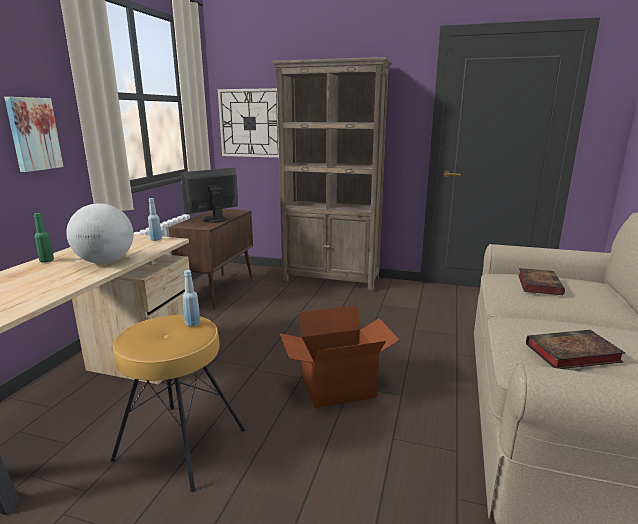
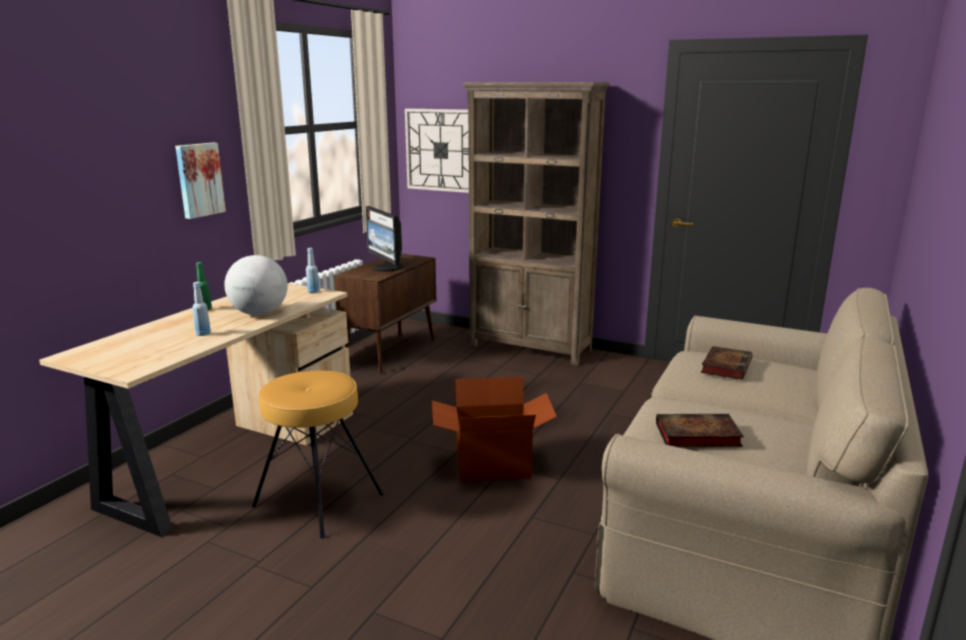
camera: 10 degrees right, 0 degrees up
monitor [181,168,238,223] -> monitor turned 90 degrees counterclockwise [366,206,403,271]
blue bottle [182,270,200,326] -> blue bottle moved to [192,282,211,336]

